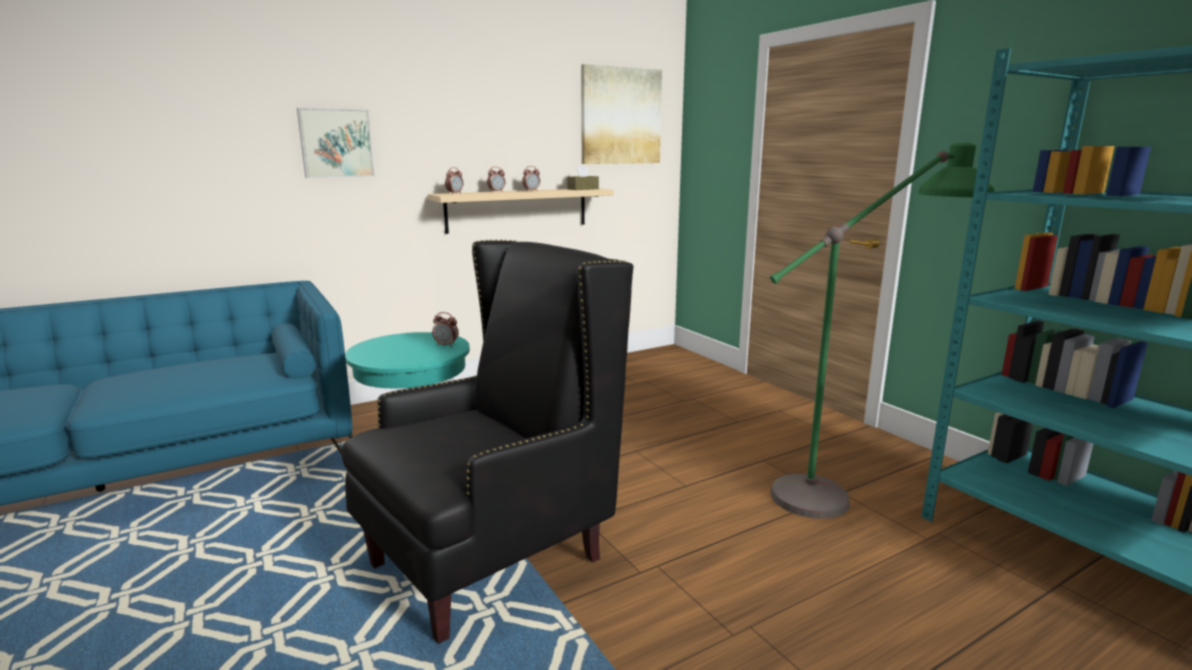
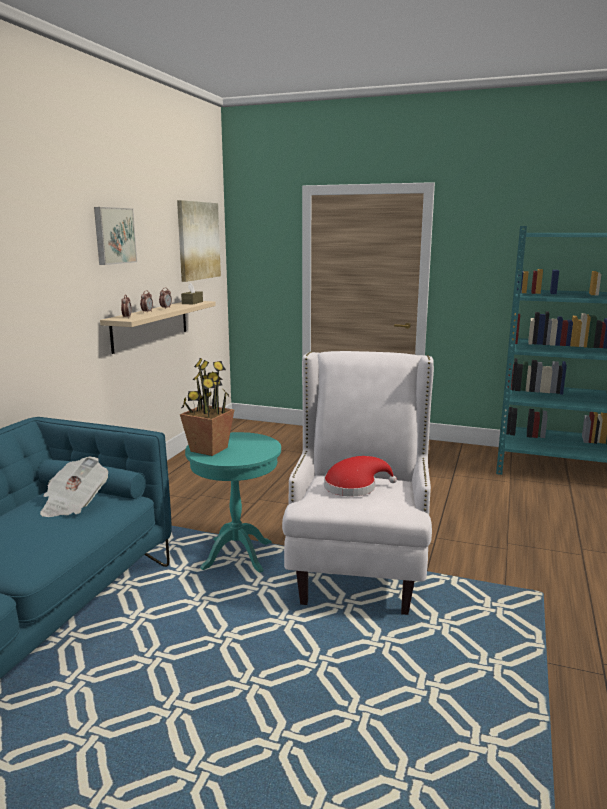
camera: 40 degrees left, 0 degrees up
picture [297,108,375,178] -> picture moved to [94,207,137,265]
black armchair [341,240,633,644] -> white armchair [282,351,434,615]
alarm clock [432,312,459,347] -> none
green floor lamp [770,143,994,519] -> none
none -> newspaper [40,457,108,517]
none -> potted plant [180,358,234,456]
none -> red hat [324,456,397,496]

